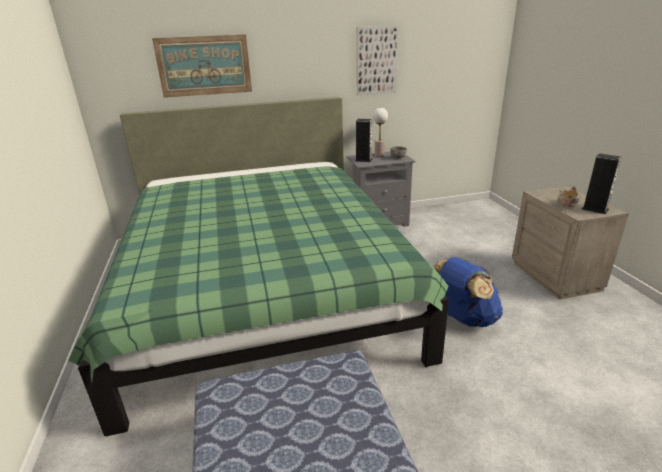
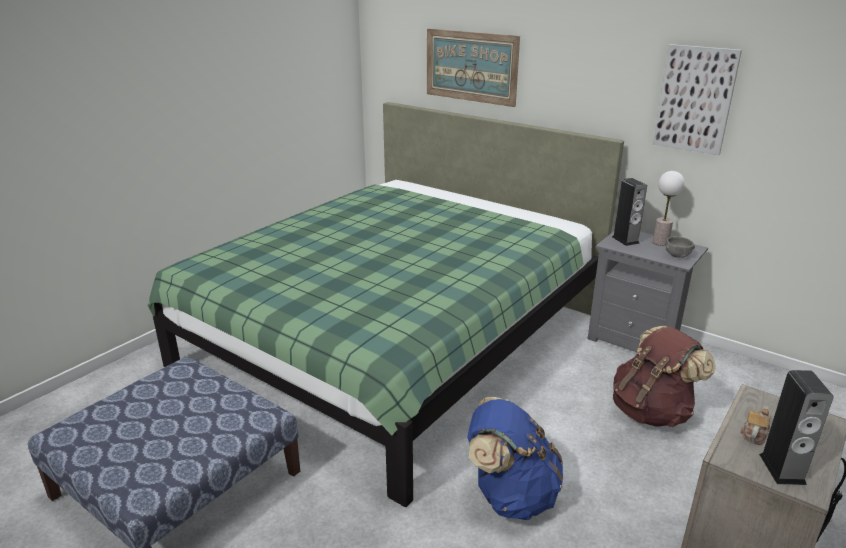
camera: 50 degrees right, 0 degrees up
none -> brown backpack [613,326,716,427]

